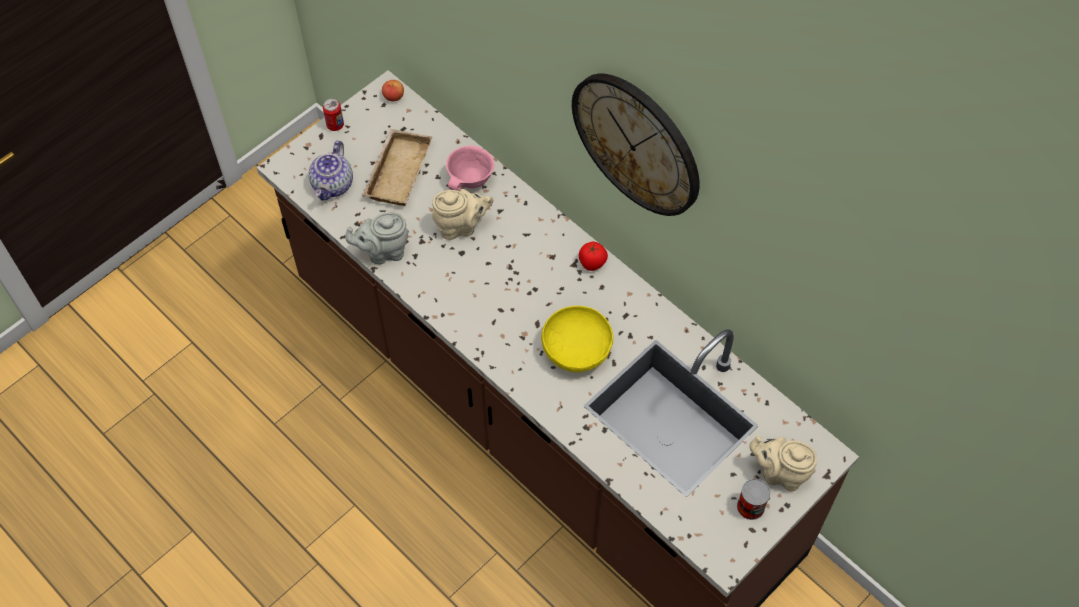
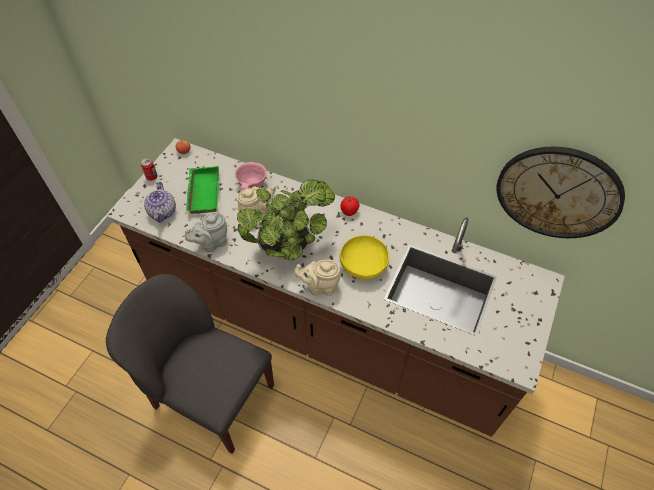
camera: 20 degrees left, 5 degrees down
beige tray [363,129,432,206] -> green tray [186,166,219,214]
wall clock [572,74,700,216] -> wall clock moved to [497,147,625,238]
can [737,479,770,520] -> none
beige teapot [749,436,817,492] -> beige teapot moved to [294,260,341,296]
none -> grey chair [106,274,274,454]
none -> potted plant [237,179,335,260]

